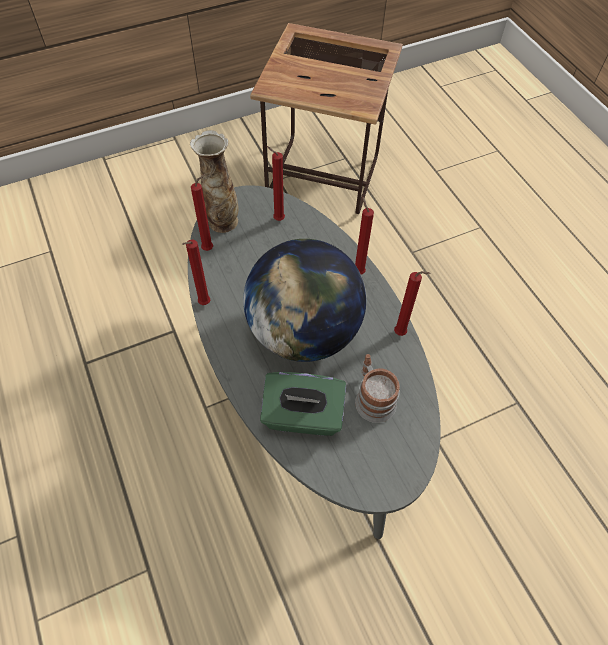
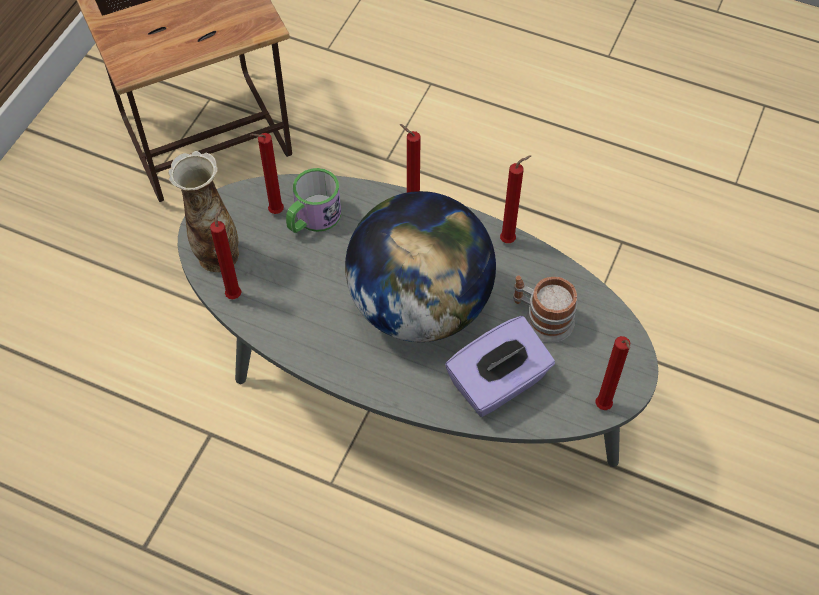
camera: 40 degrees left, 0 degrees up
red candle [182,240,210,305] -> red candle moved to [595,336,630,410]
green tissue box [260,372,346,436] -> purple tissue box [445,316,555,417]
none -> mug [286,168,341,233]

